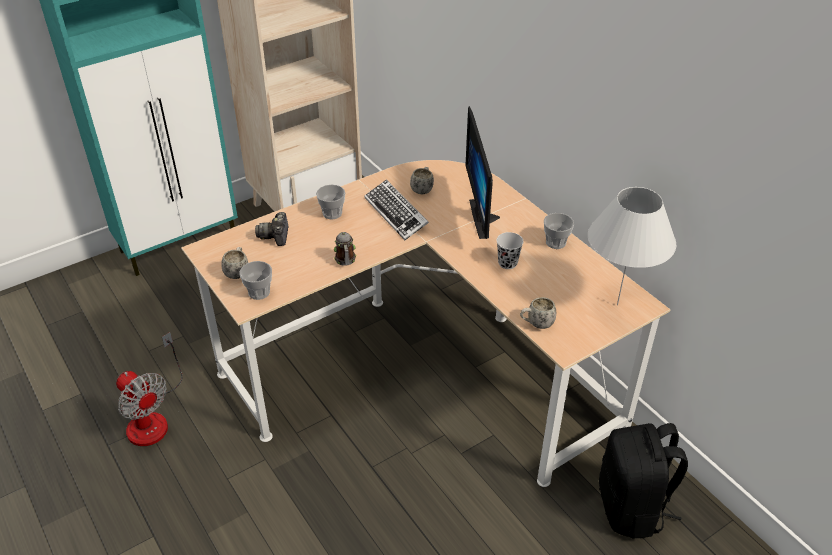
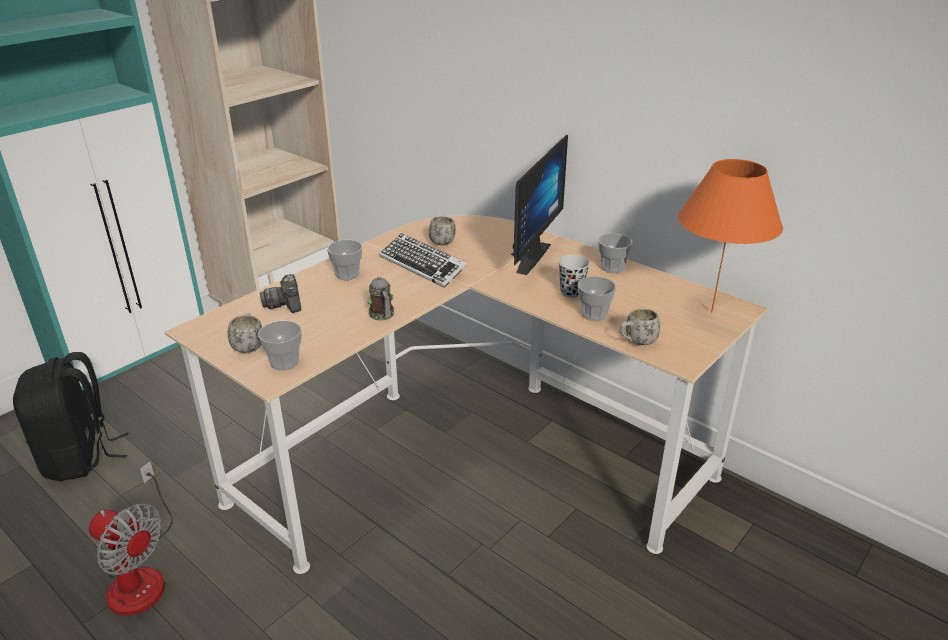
camera: 15 degrees left, 10 degrees down
monitor [466,106,500,239] -> monitor turned 135 degrees counterclockwise [511,134,568,275]
white table lamp [588,187,676,305] -> orange table lamp [678,159,783,312]
black backpack [599,423,688,538] -> black backpack moved to [13,352,129,481]
none -> cup [578,276,616,321]

